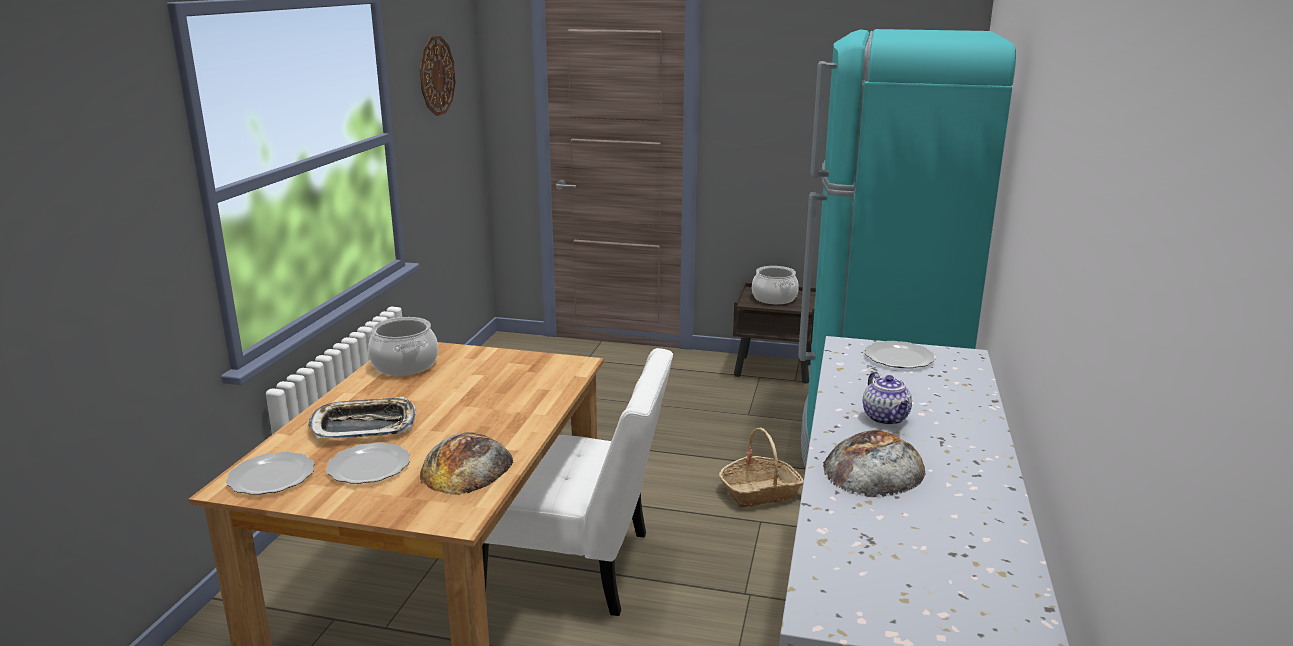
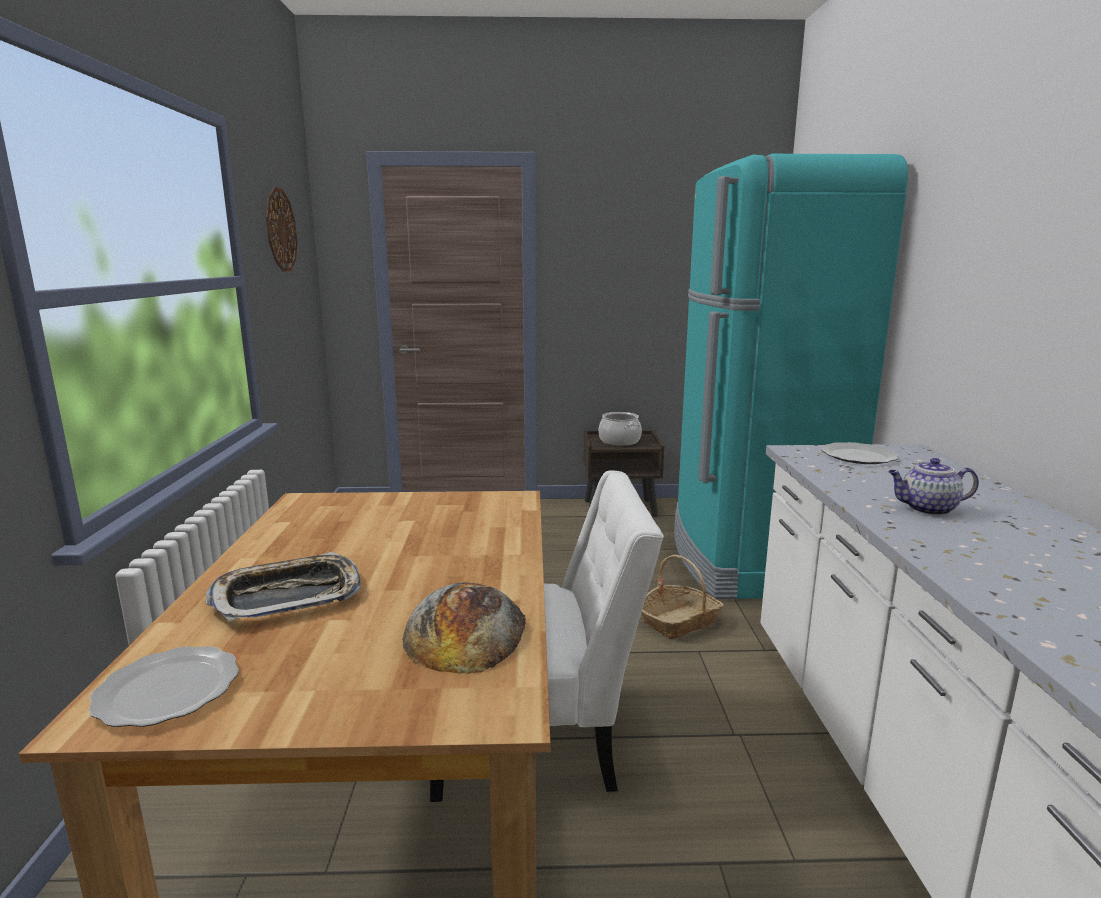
camera: 15 degrees left, 5 degrees down
plate [326,442,410,484] -> none
cooking pot [368,317,438,376] -> none
bread [823,430,926,497] -> none
teapot [863,372,912,425] -> teapot turned 120 degrees clockwise [888,458,979,515]

